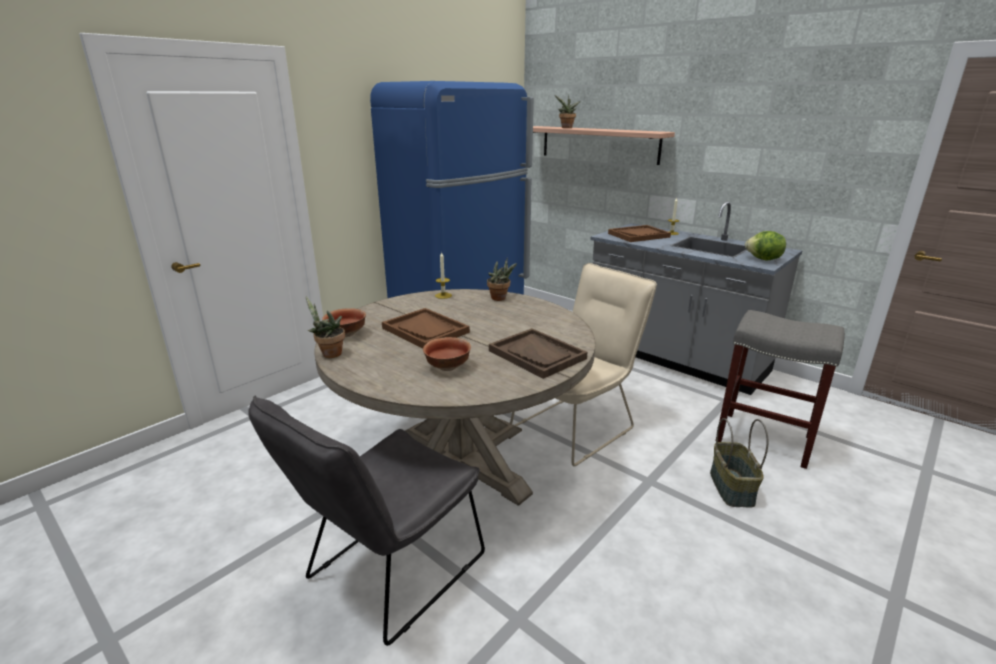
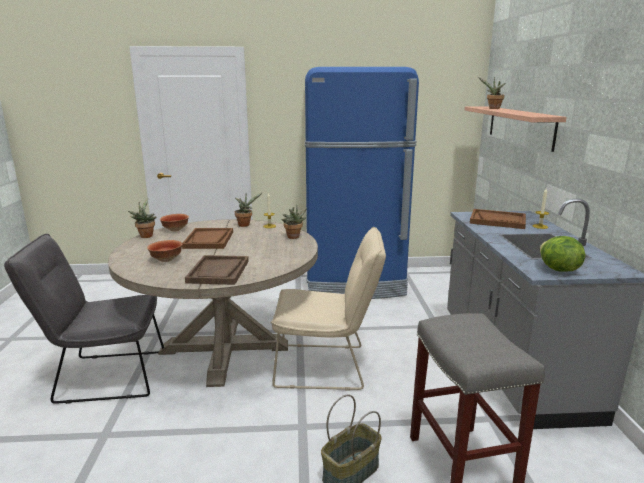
camera: 45 degrees right, 5 degrees down
none -> potted plant [235,193,262,227]

